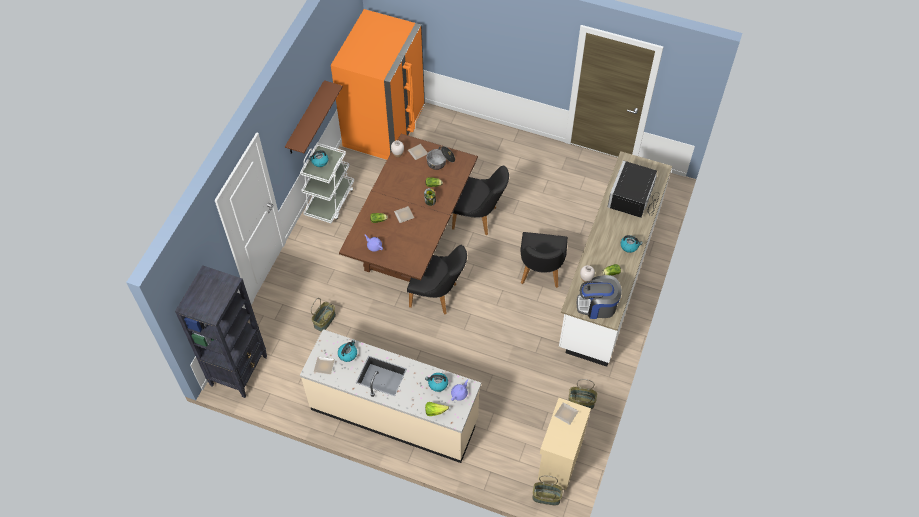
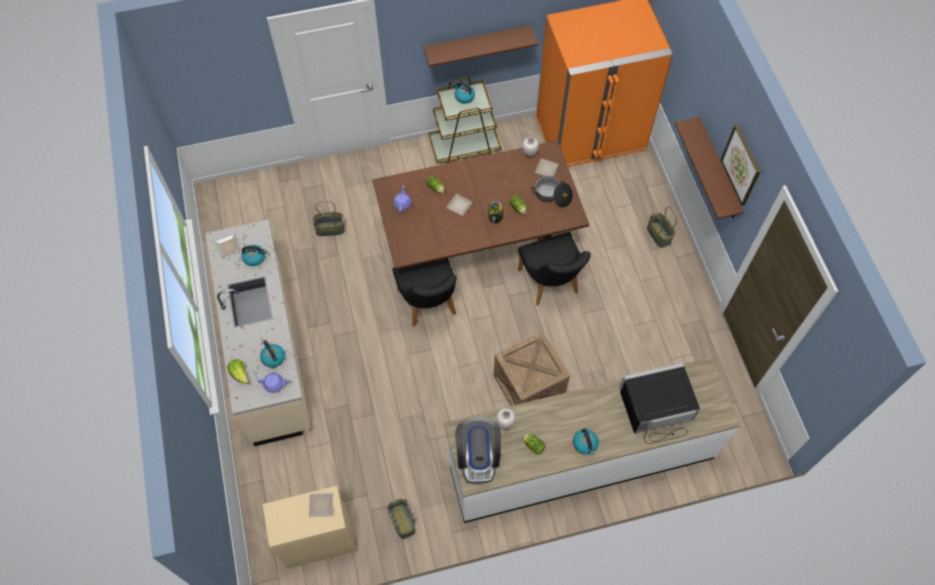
camera: 55 degrees right, 5 degrees up
black bookcase [175,265,267,398] -> none
white cart [300,143,354,223] -> brown cart [429,78,501,164]
black chair [520,232,568,288] -> crate [493,331,570,406]
basket [533,476,563,505] -> basket moved to [647,207,677,248]
coffee machine [577,275,622,319] -> coffee machine turned 150 degrees counterclockwise [455,416,501,484]
none -> brown shelf [675,117,744,219]
none -> picture [720,125,761,206]

